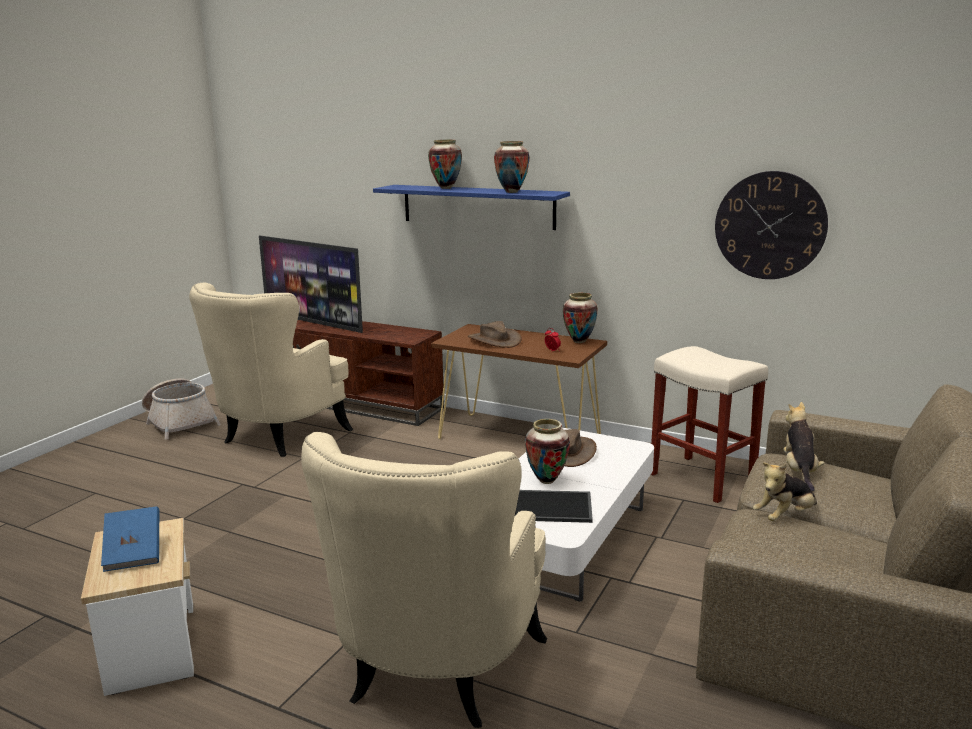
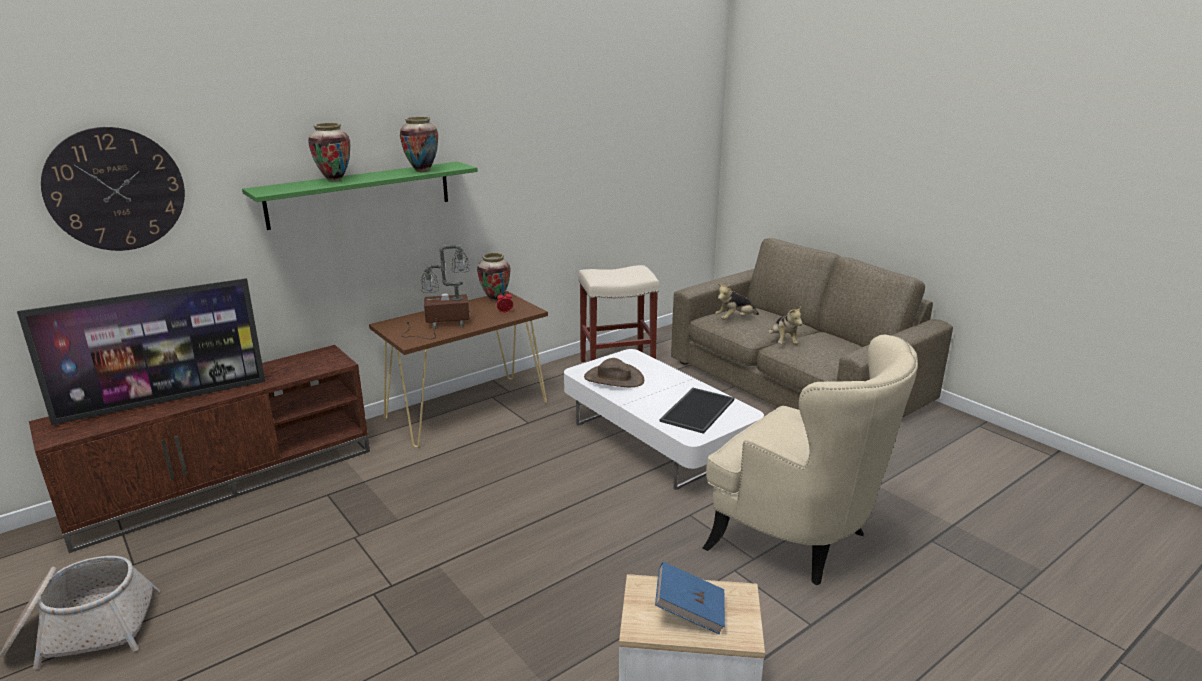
camera: 65 degrees left, 5 degrees up
beige armchair [189,283,354,457] -> none
blue shelf [373,185,570,230] -> green shelf [242,161,478,230]
brown hat [468,321,522,348] -> table lamp [401,244,472,339]
vase [525,419,570,484] -> none
wall clock [715,171,828,279] -> wall clock moved to [41,127,185,251]
plush toy [783,402,825,492] -> plush toy turned 60 degrees counterclockwise [715,284,759,320]

